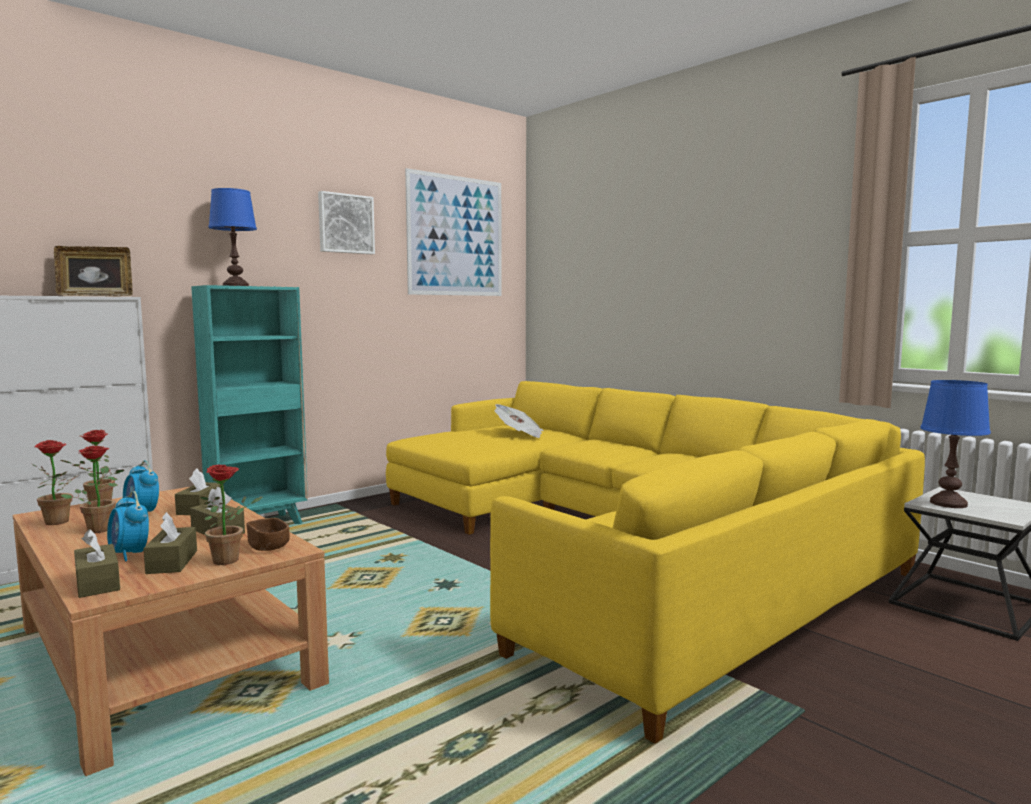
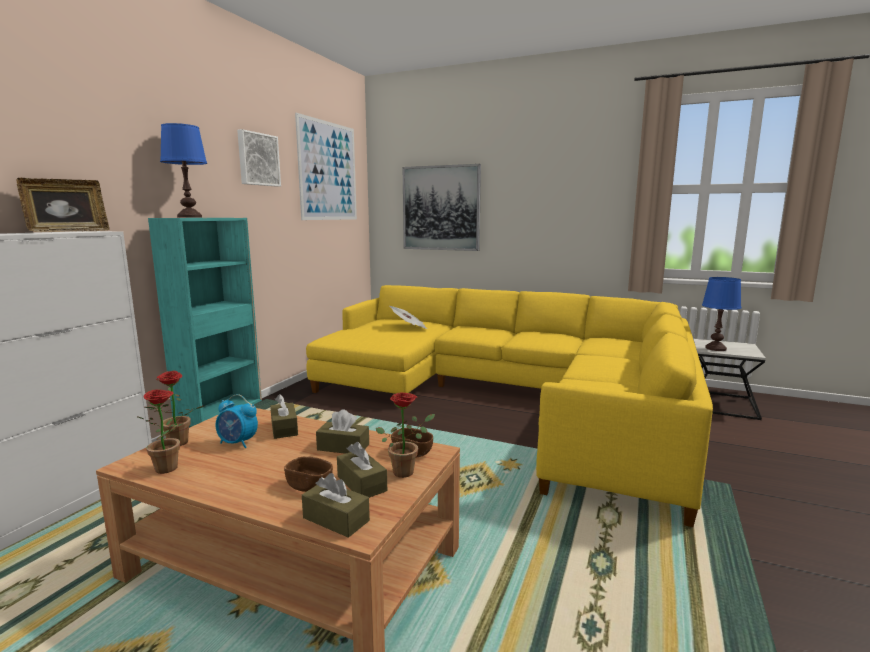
camera: 25 degrees left, 5 degrees up
potted plant [60,446,118,533] -> none
alarm clock [107,491,149,562] -> brown bowl [284,456,333,492]
none -> picture [403,164,481,251]

